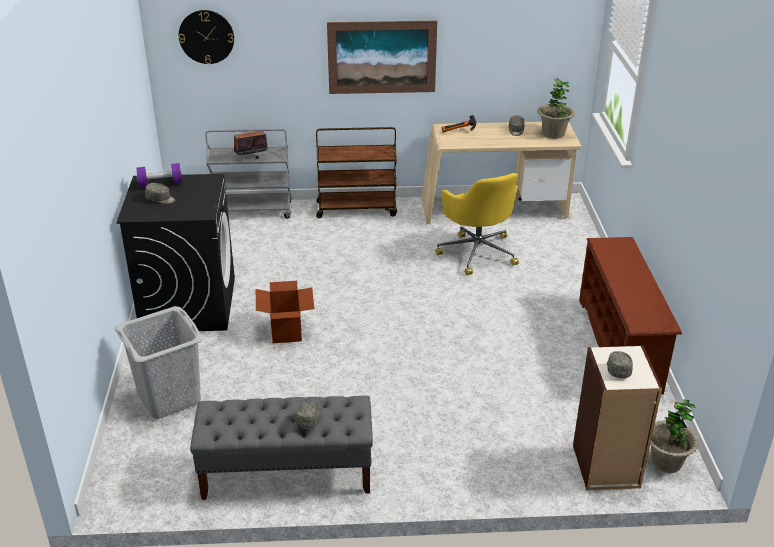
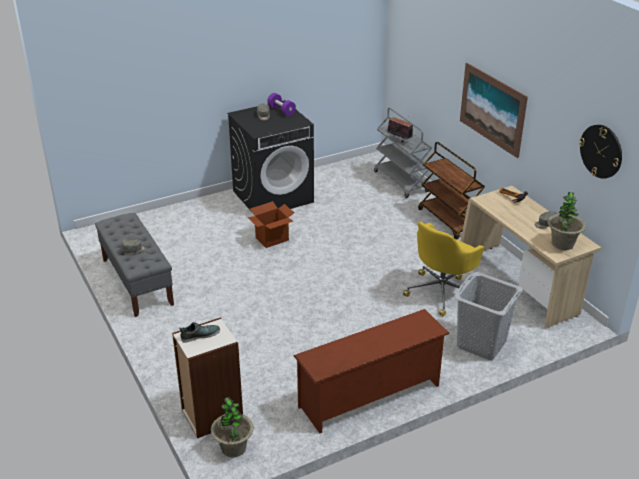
camera: 65 degrees right, 0 degrees up
grey laundry basket [115,306,203,419] -> grey laundry basket moved to [454,272,523,360]
wall clock [179,10,234,64] -> wall clock moved to [579,124,622,179]
grey cap [607,351,633,378] -> shoe [179,322,220,343]

